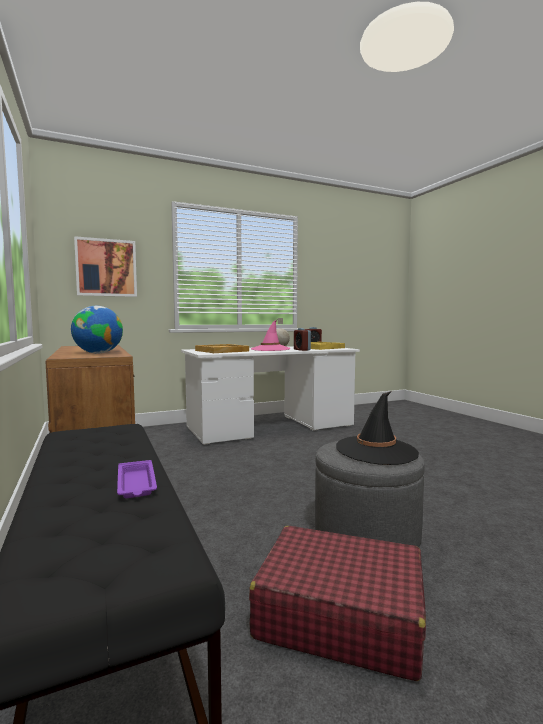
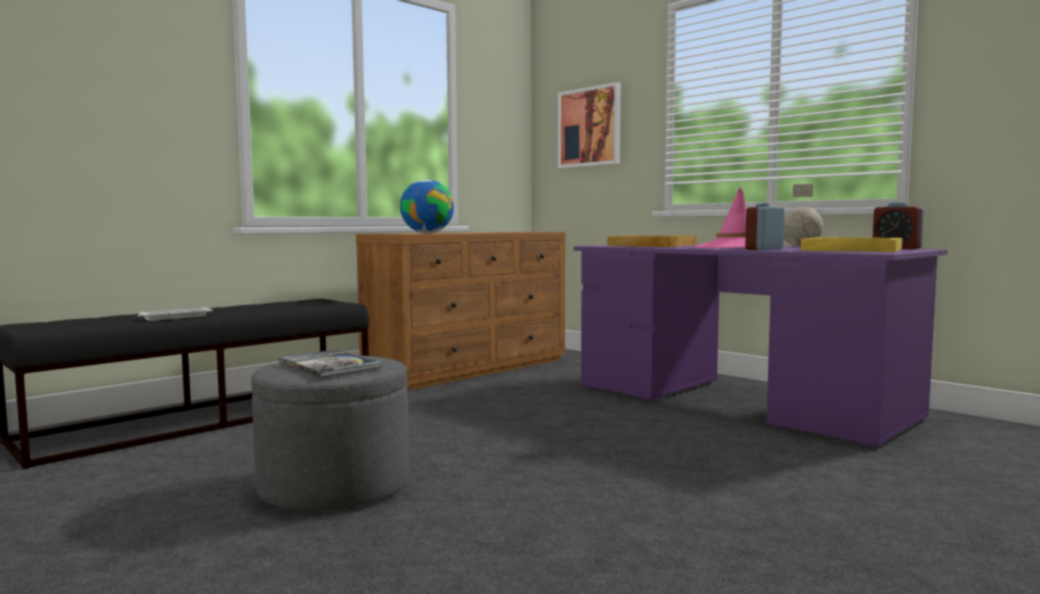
camera: 70 degrees right, 0 degrees up
purple tray [117,460,157,498] -> white tray [138,307,212,321]
white desk [181,346,360,445] -> purple desk [574,244,948,448]
red suitcase [249,526,426,681] -> none
black hat [336,391,419,465] -> book [278,349,383,377]

